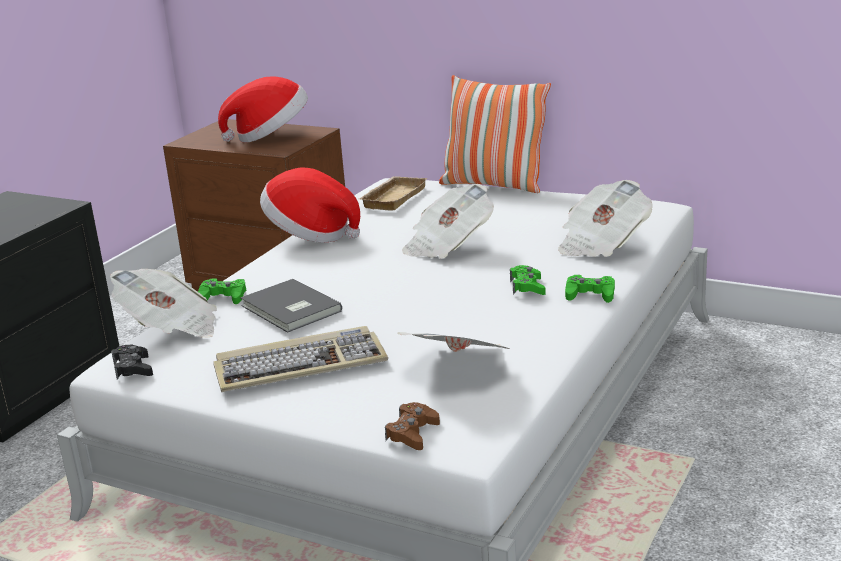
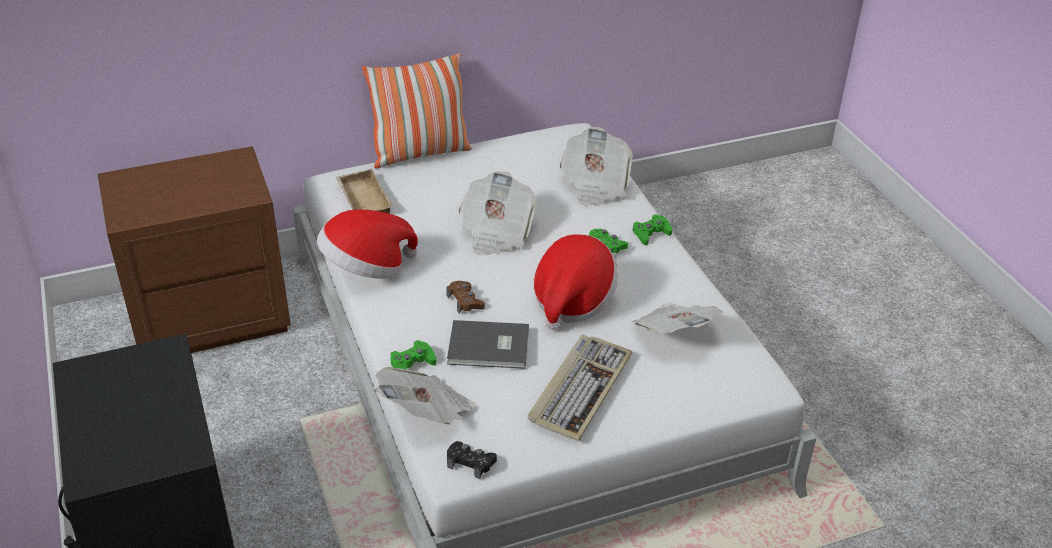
camera: 50 degrees left, 15 degrees up
hat [218,76,308,143] -> hat moved to [533,234,618,330]
brown game controller [385,402,440,450] -> brown game controller moved to [446,280,485,313]

